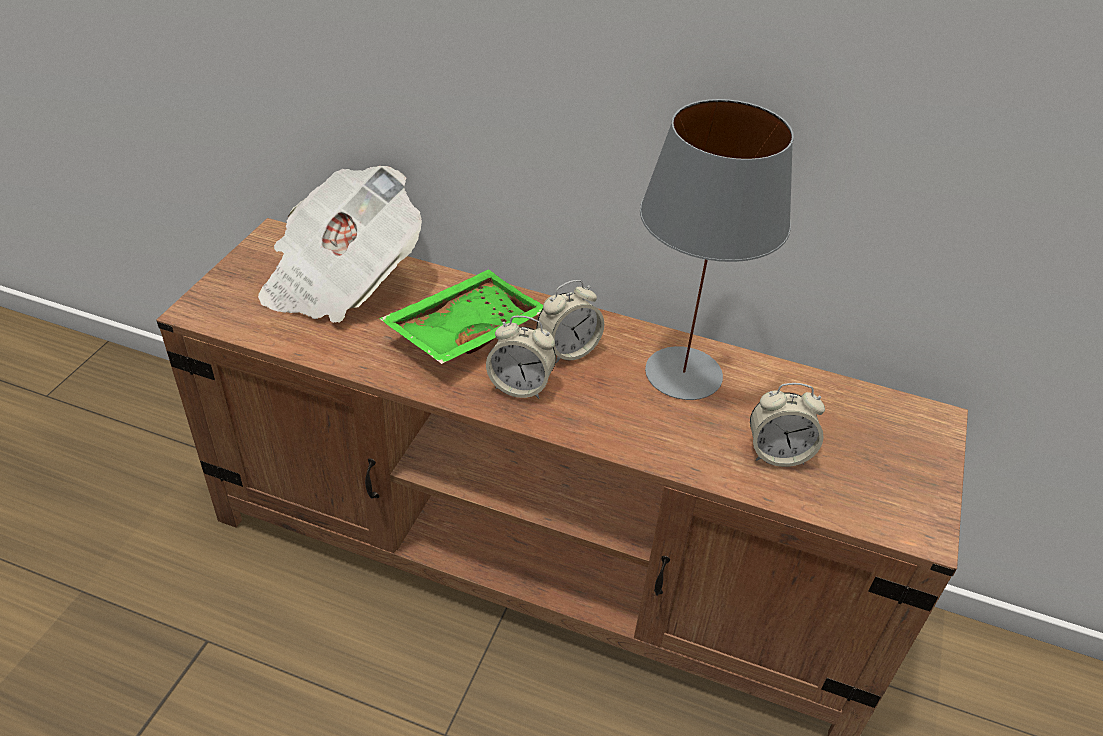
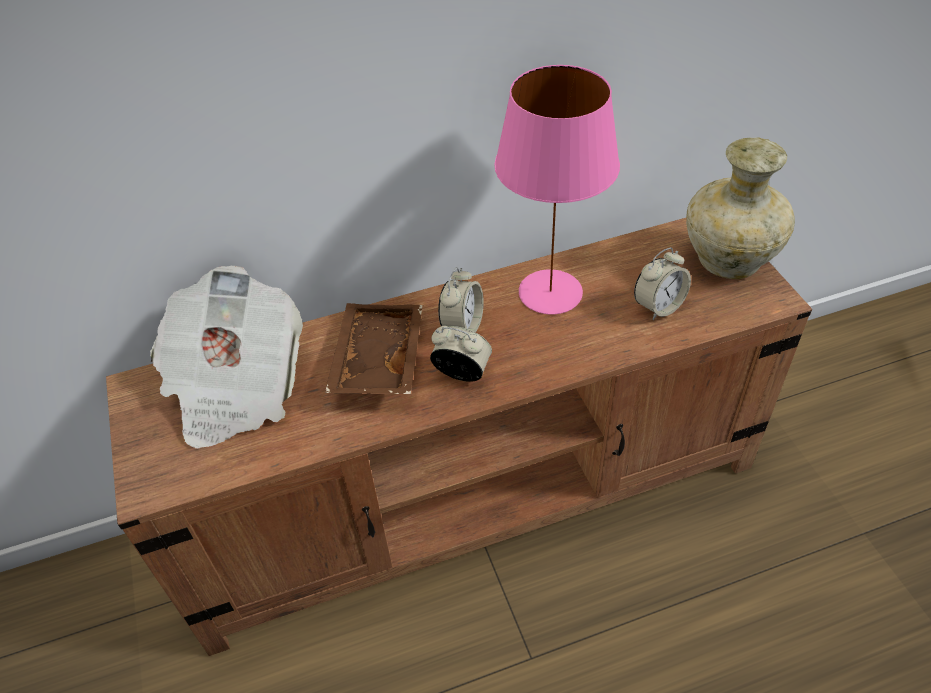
camera: 35 degrees left, 5 degrees up
green tray [379,269,543,364] -> brown tray [325,303,423,394]
alarm clock [486,316,556,399] -> alarm clock turned 135 degrees counterclockwise [430,326,492,382]
grey table lamp [640,99,794,400] -> pink table lamp [494,65,620,314]
none -> beige vase [686,137,795,279]

